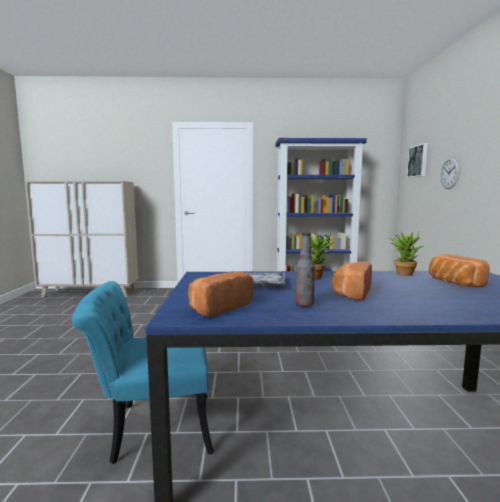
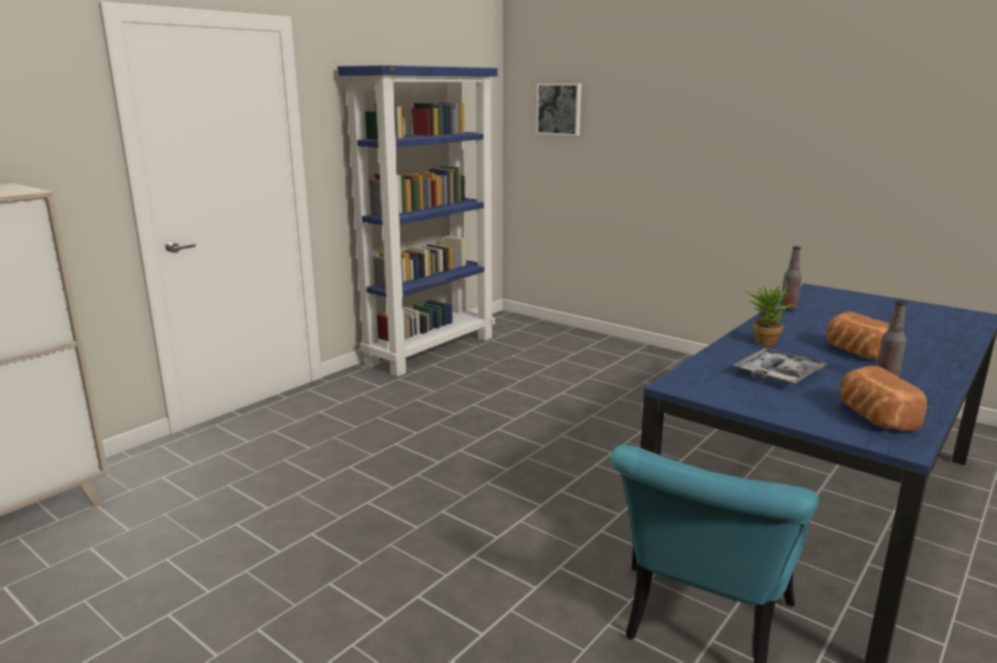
camera: 50 degrees left, 10 degrees up
potted plant [388,232,424,276] -> bottle [780,246,802,311]
bread [429,254,490,287] -> none
wall clock [441,157,460,189] -> none

